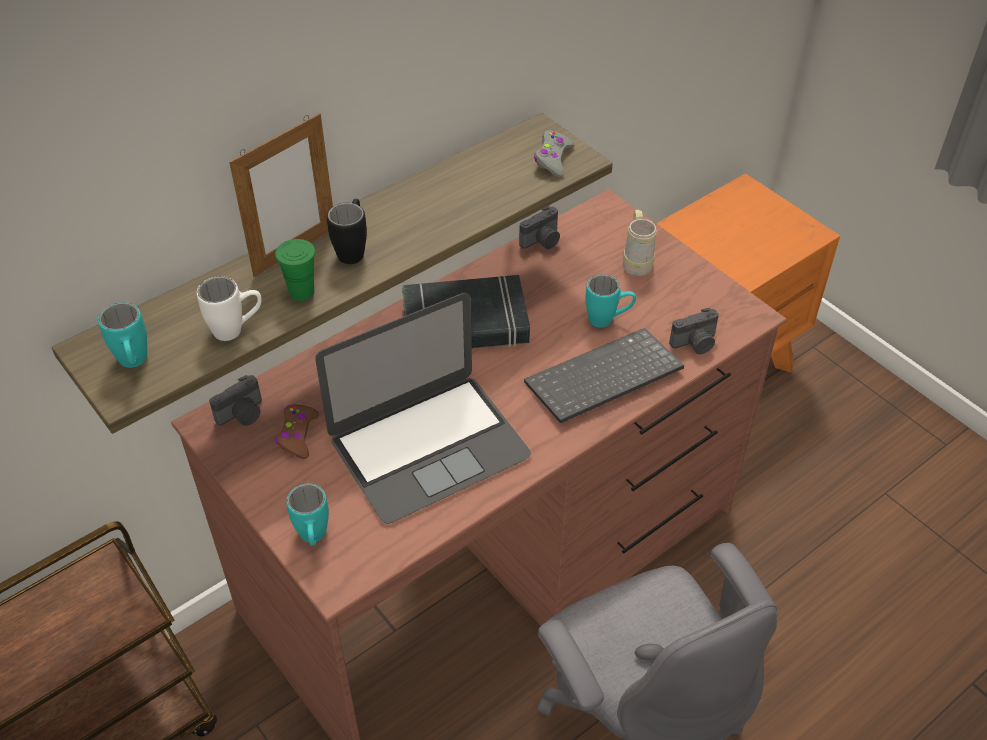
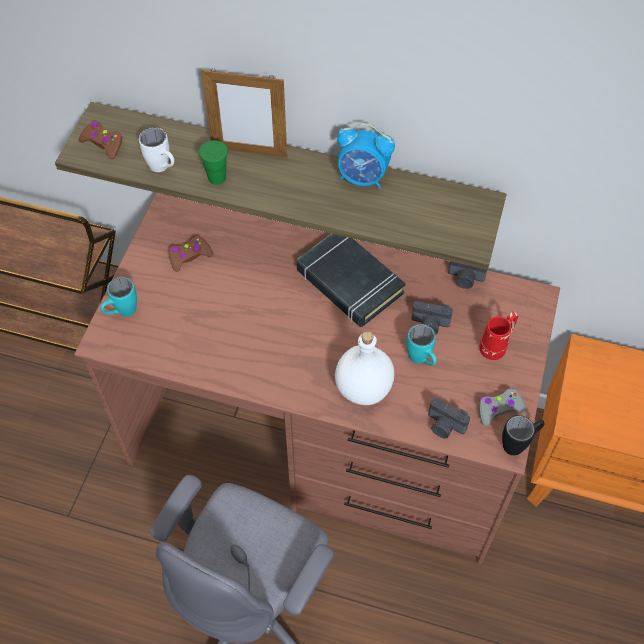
camera: 55 degrees right, 10 degrees up
turquoise mug [98,302,147,368] -> brown game controller [79,121,123,159]
camera [209,375,262,426] -> camera moved to [412,301,453,335]
laptop [315,293,531,524] -> none
black mug [327,199,367,264] -> black mug moved to [502,415,545,456]
keyboard [524,328,684,423] -> white bottle [335,331,394,405]
grey game controller [534,130,575,177] -> grey game controller moved to [479,388,526,426]
beige mug [623,210,656,276] -> red mug [479,312,518,360]
none -> alarm clock [337,123,395,189]

